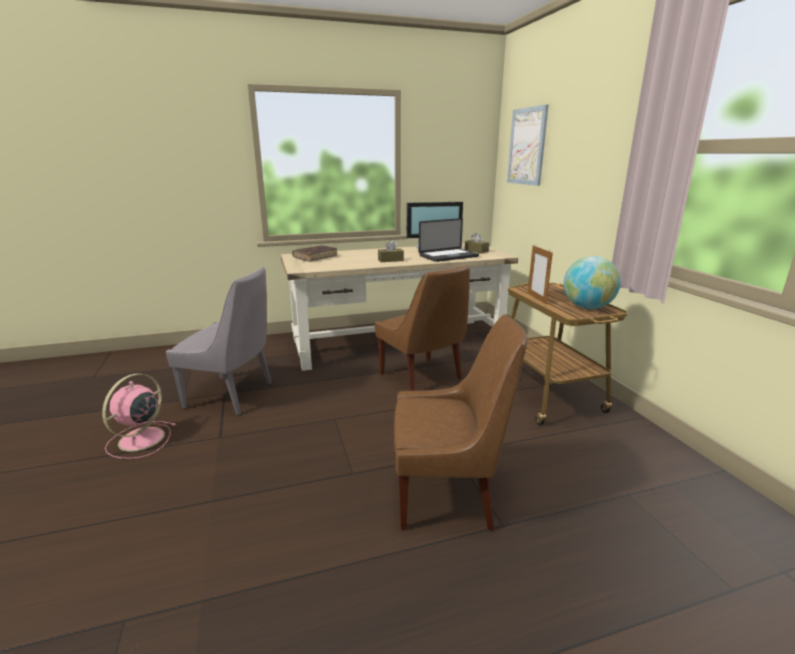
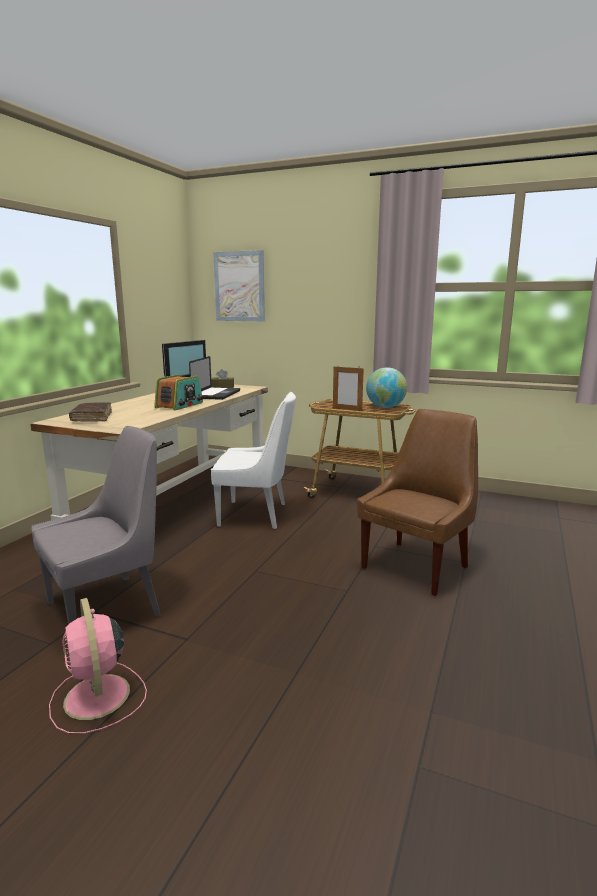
camera: 50 degrees left, 5 degrees down
brown chair [375,265,470,391] -> white chair [211,392,296,529]
brown tissue box [378,240,404,262] -> radio [154,374,203,410]

